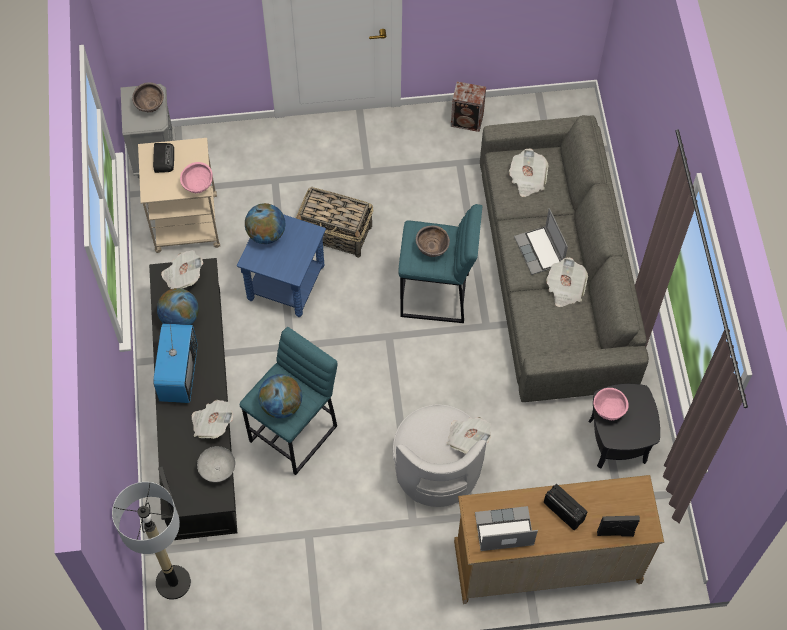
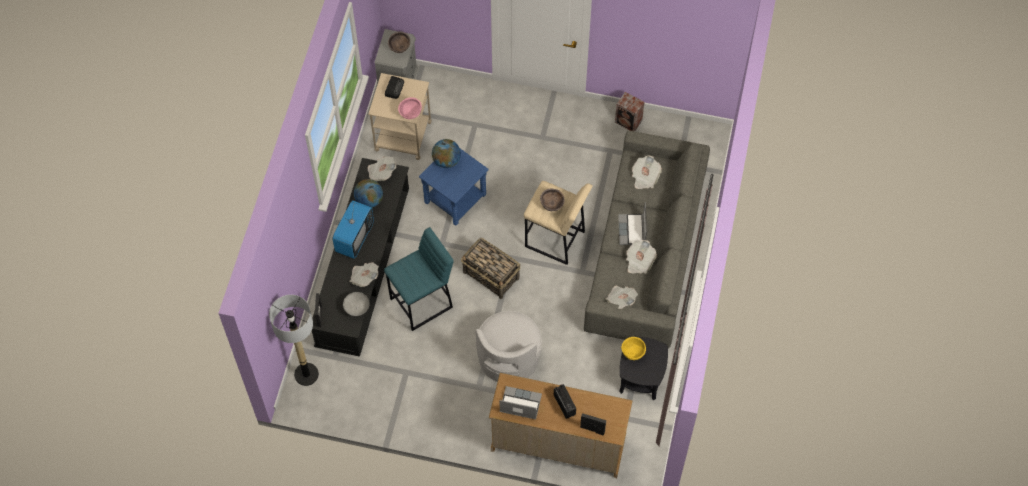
camera: 20 degrees right, 0 degrees up
globe [258,374,302,418] -> none
basket [296,187,373,258] -> basket moved to [461,238,520,299]
turquoise stool [398,204,482,323] -> beige stool [524,181,593,265]
newspaper [447,417,491,454] -> newspaper moved to [606,286,638,309]
pink bowl [593,388,629,421] -> yellow bowl [621,337,646,360]

